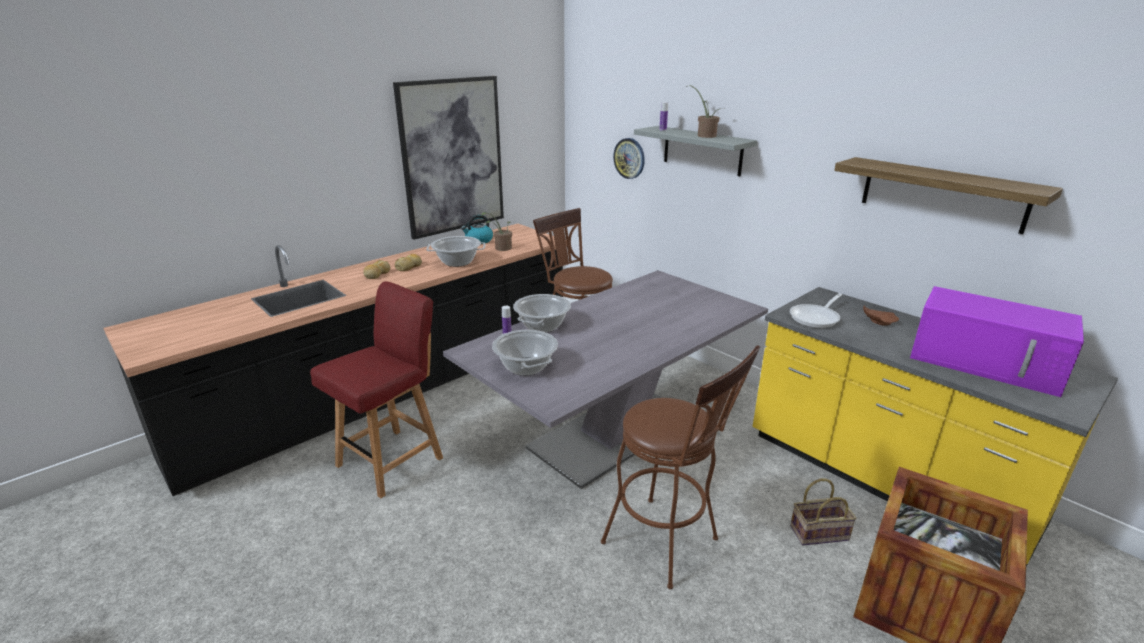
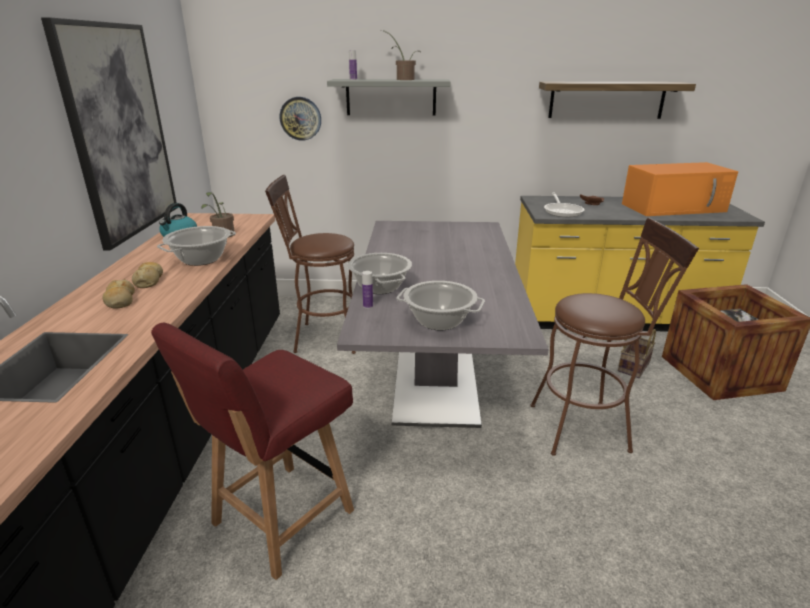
camera: 45 degrees left, 0 degrees up
red chair [310,281,443,498] -> red chair turned 135 degrees counterclockwise [151,323,354,580]
purple microwave [910,286,1084,397] -> orange microwave [622,162,738,216]

